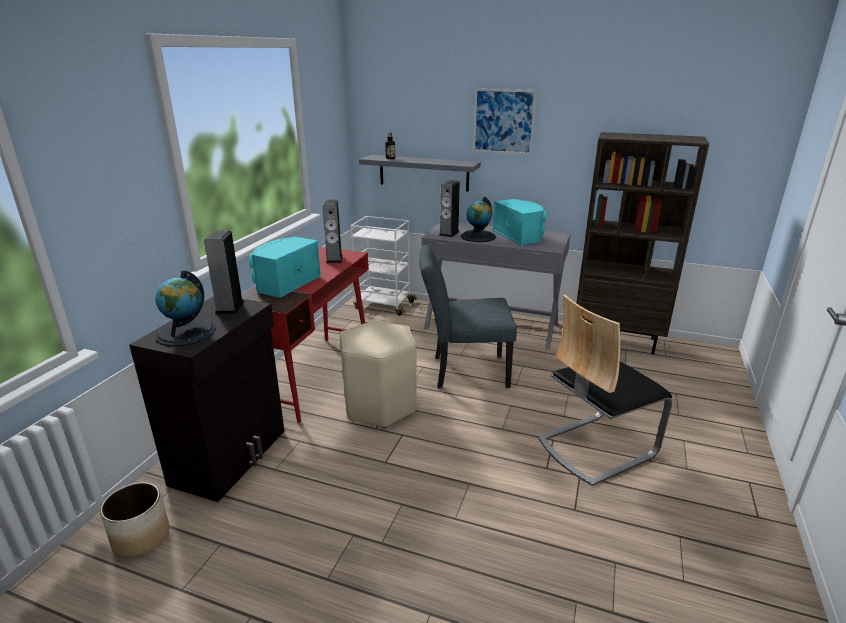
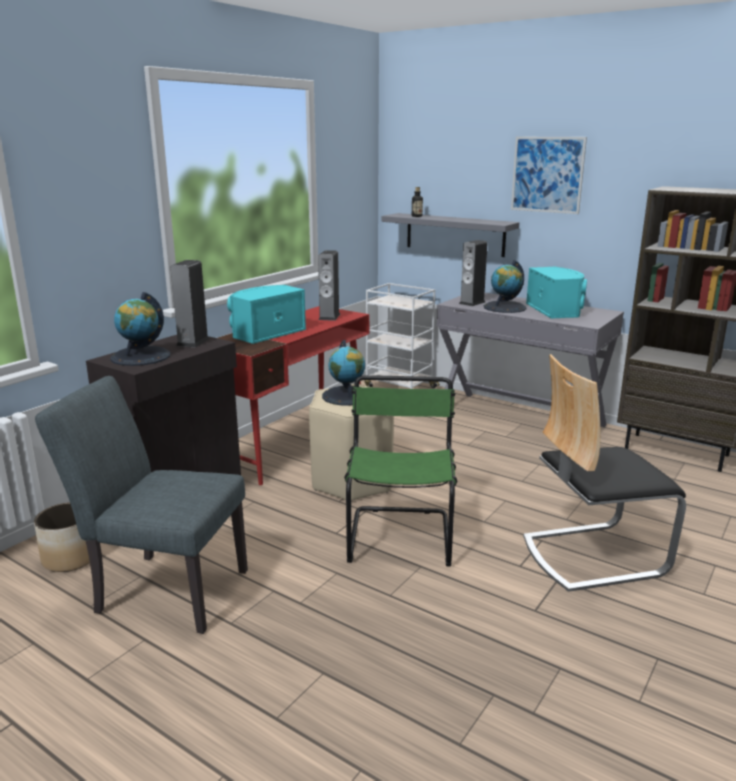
camera: 15 degrees right, 5 degrees down
grey chair [419,245,517,388] -> grey chair moved to [35,376,248,634]
none -> globe [322,340,365,406]
none -> green chair [344,375,457,567]

